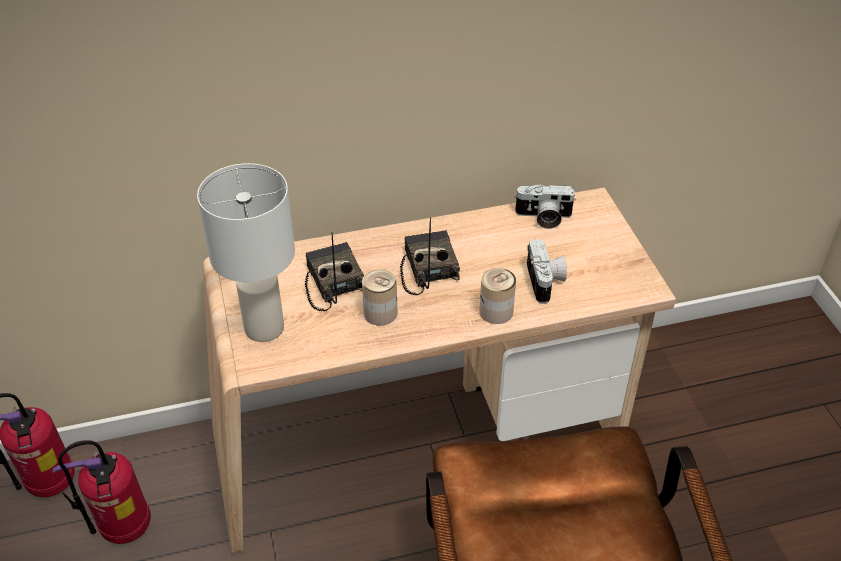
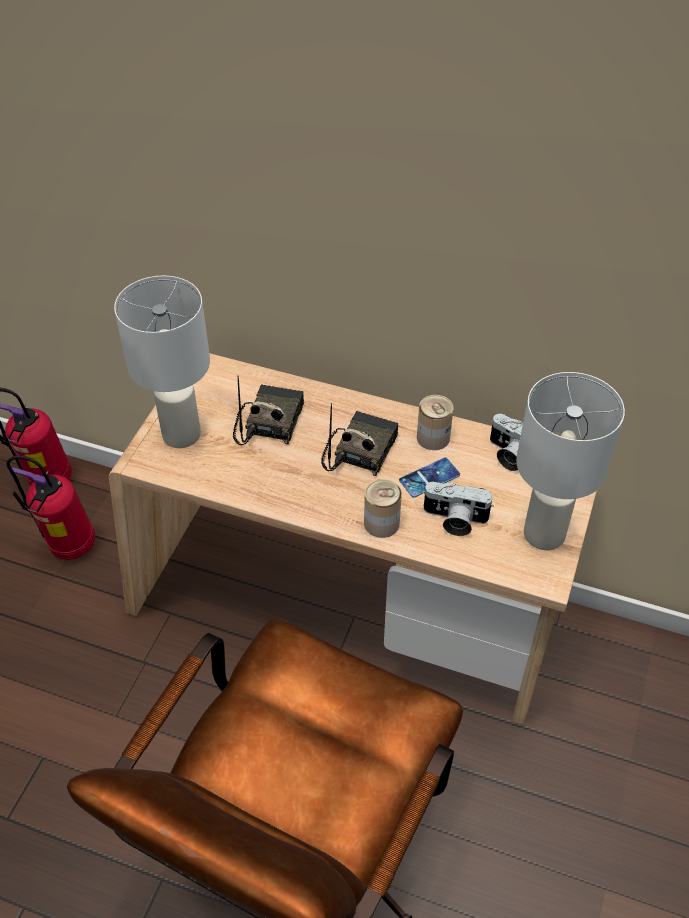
camera: 35 degrees right, 5 degrees up
can [362,269,397,326] -> can moved to [417,395,454,450]
camera [527,239,567,304] -> camera turned 75 degrees clockwise [422,482,494,536]
none -> phone [399,457,460,498]
none -> white table lamp [516,372,625,550]

